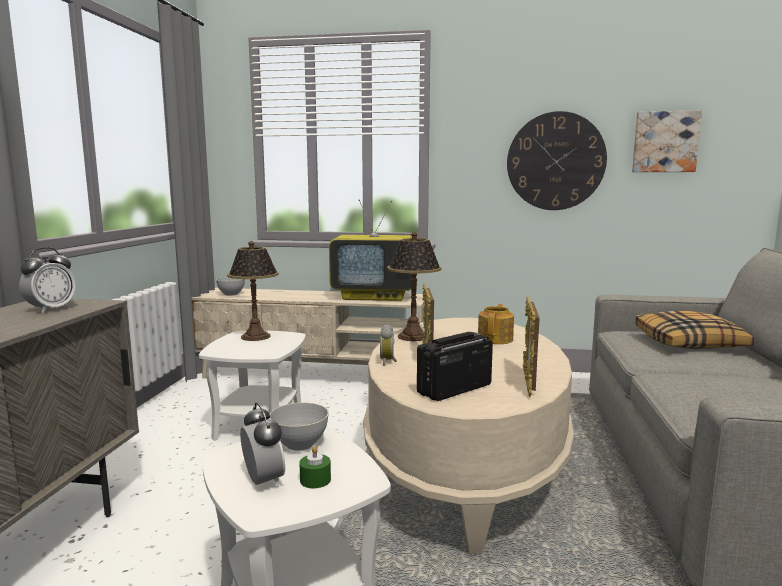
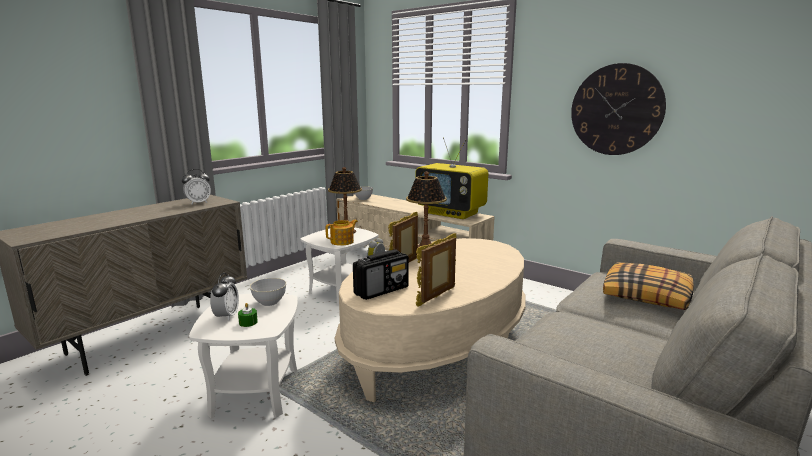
camera: 30 degrees right, 5 degrees up
radio [417,332,493,401] -> radio turned 150 degrees clockwise [353,249,409,300]
teapot [478,304,514,344] -> teapot moved to [326,220,358,246]
picture [632,110,702,172] -> none

